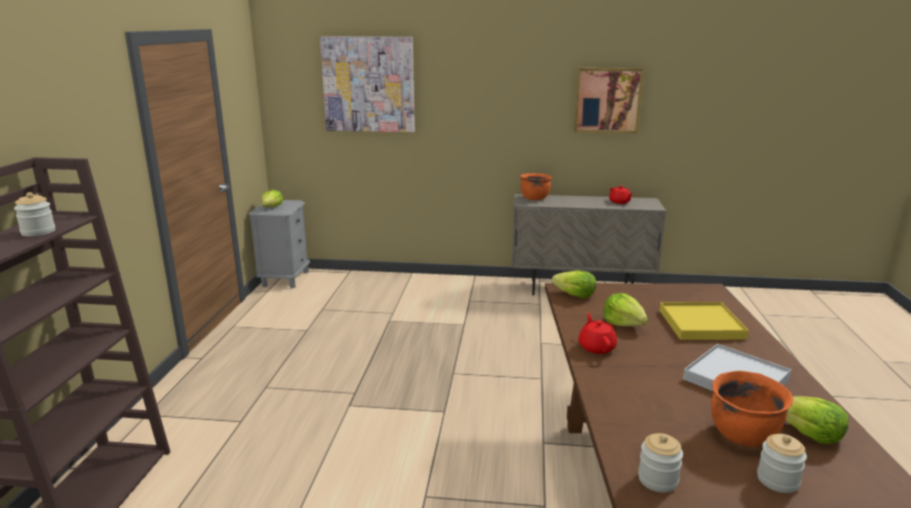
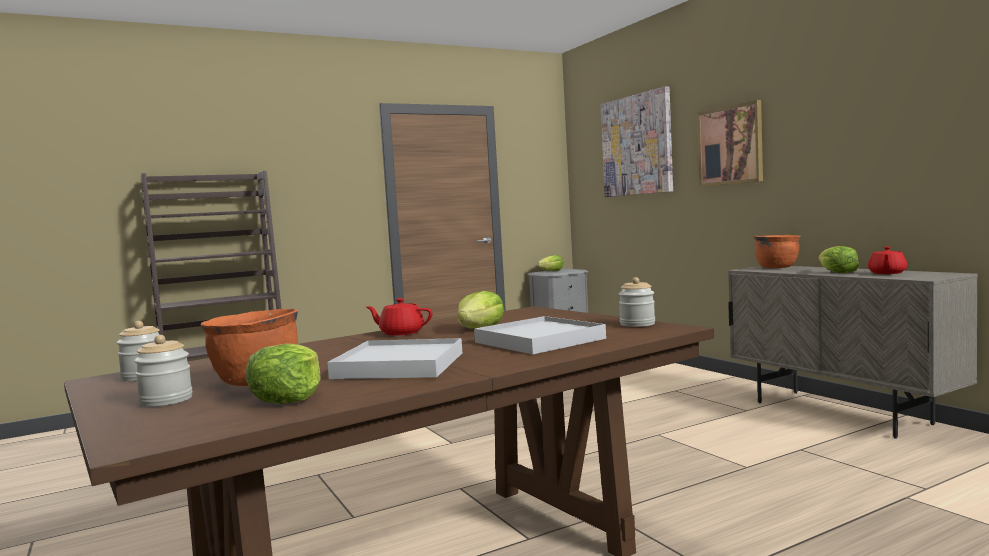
camera: 55 degrees right, 15 degrees down
jar [14,192,55,237] -> jar moved to [619,277,655,327]
lettuce [552,270,596,298] -> lettuce moved to [819,246,859,273]
picture [574,68,644,134] -> picture moved to [697,100,763,187]
red teapot [579,313,617,354] -> red teapot turned 120 degrees counterclockwise [366,298,433,335]
yellow tray [660,302,749,340] -> white tray [474,316,606,354]

